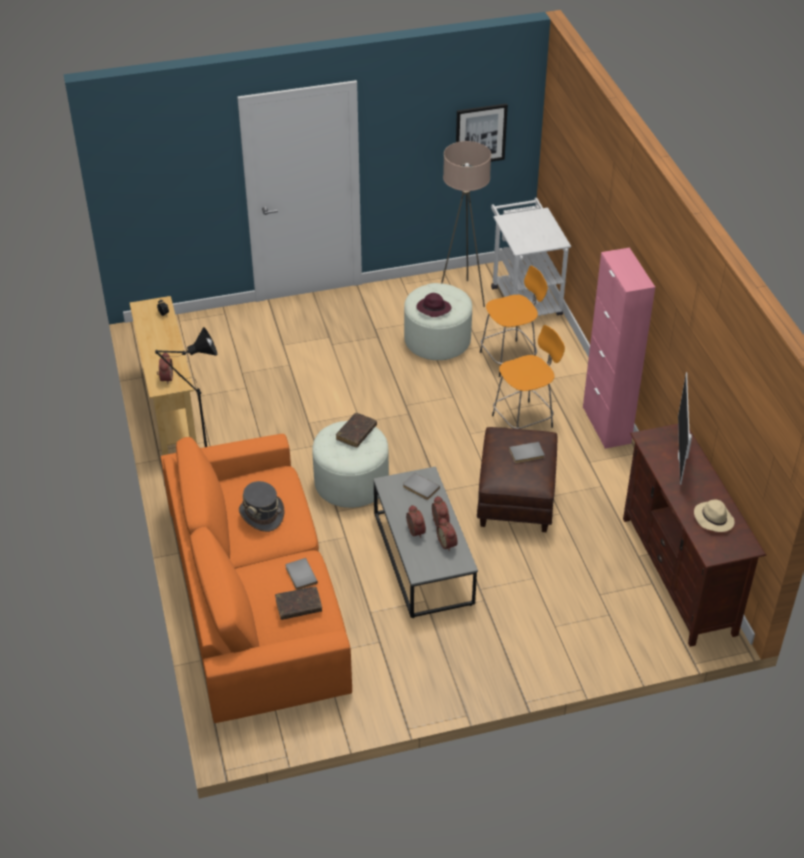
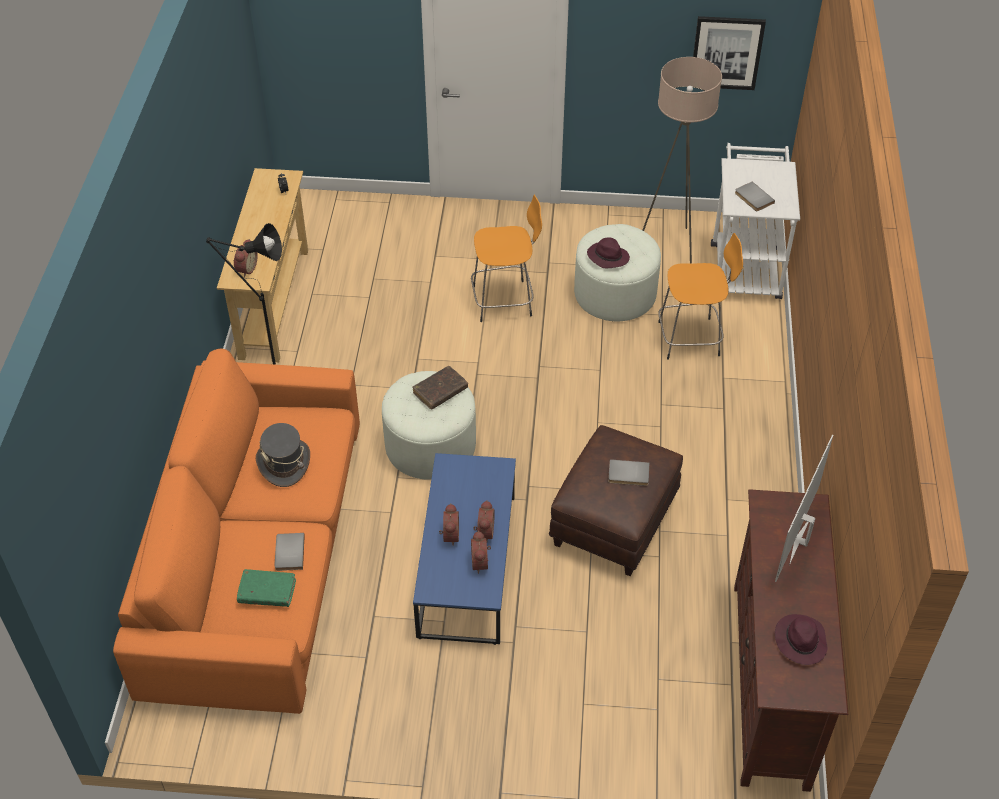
camera: 20 degrees right, 5 degrees up
brown book [275,586,322,620] -> green book [237,569,296,607]
grey coffee table [373,467,478,618] -> blue coffee table [413,453,516,645]
grey book [403,473,440,500] -> grey book moved to [735,182,775,211]
orange stool [492,325,565,429] -> orange stool moved to [471,195,542,322]
pink cabinet [583,247,655,449] -> none
beige hat [694,500,735,532] -> purple hat [775,614,828,665]

